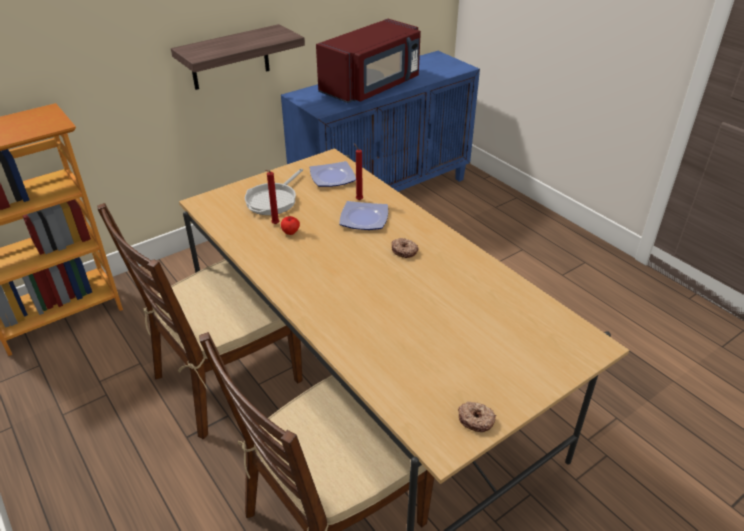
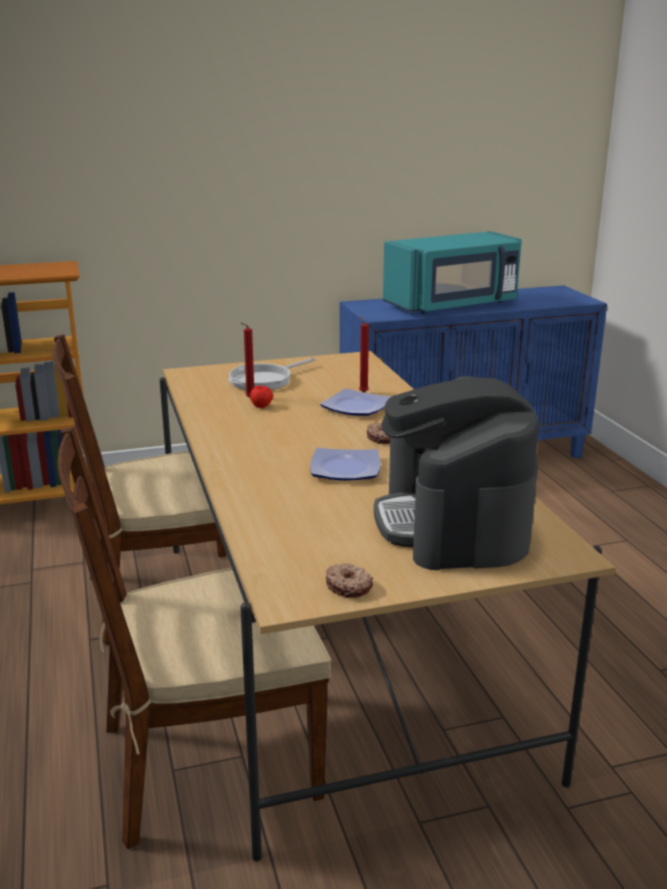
camera: 20 degrees right, 15 degrees down
shelf [171,24,305,90] -> none
plate [310,161,356,187] -> plate moved to [310,448,381,481]
red microwave [316,19,421,103] -> turquoise microwave [383,231,522,314]
none -> coffee machine [374,376,539,570]

